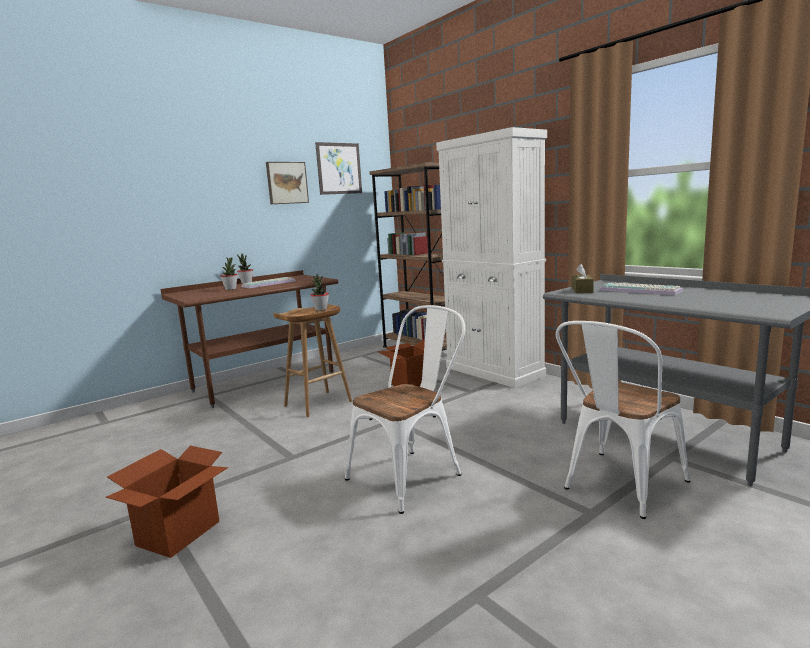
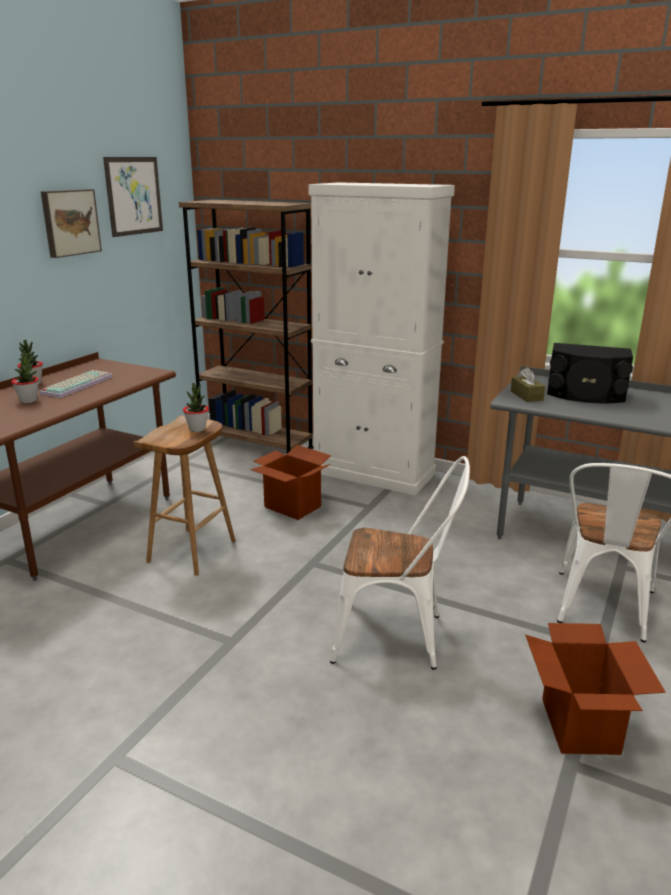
camera: 25 degrees left, 10 degrees up
cardboard box [106,446,228,558] -> cardboard box moved to [525,623,666,755]
white chair [345,305,465,514] -> white chair turned 75 degrees clockwise [330,456,470,670]
keyboard [599,282,683,295] -> black speaker [547,343,633,404]

